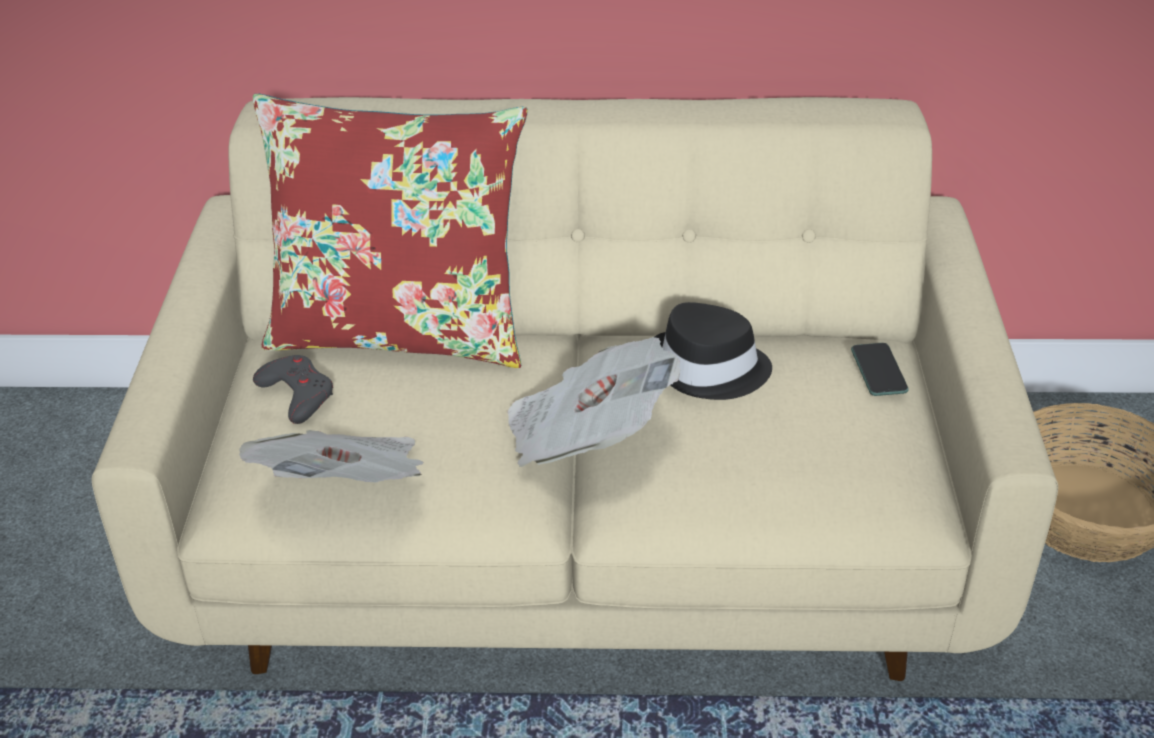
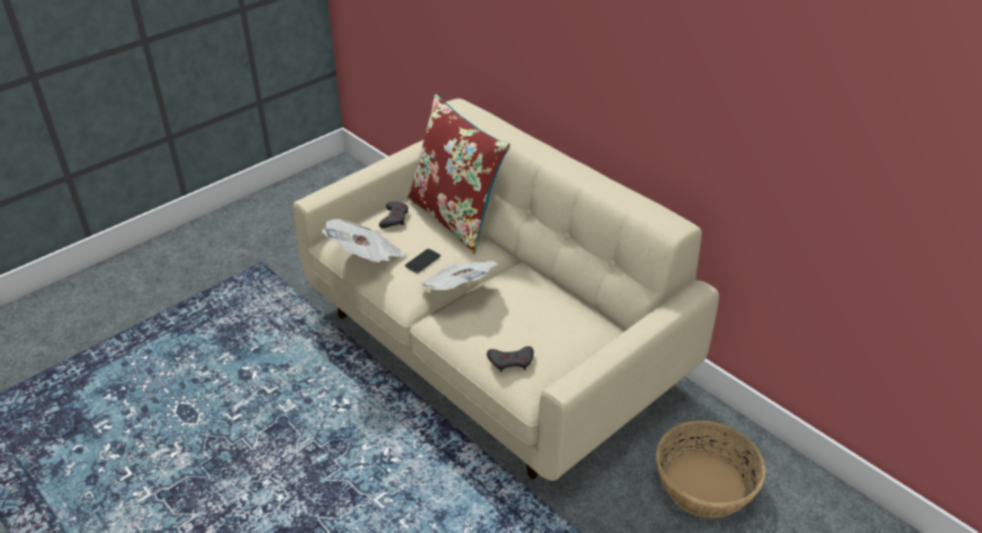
camera: 45 degrees right, 0 degrees up
black hat [655,302,772,400] -> none
phone [851,343,909,396] -> phone moved to [405,249,441,273]
none -> grey game controller [487,346,534,372]

